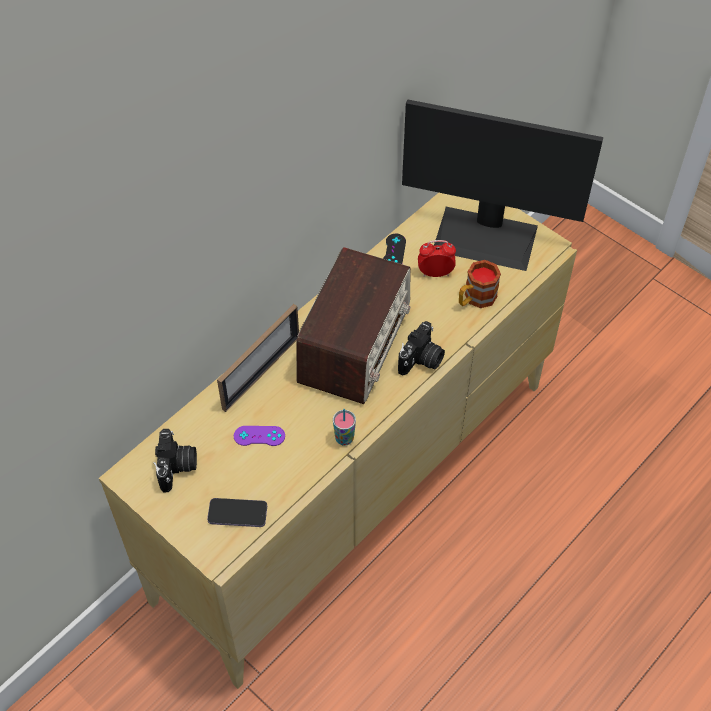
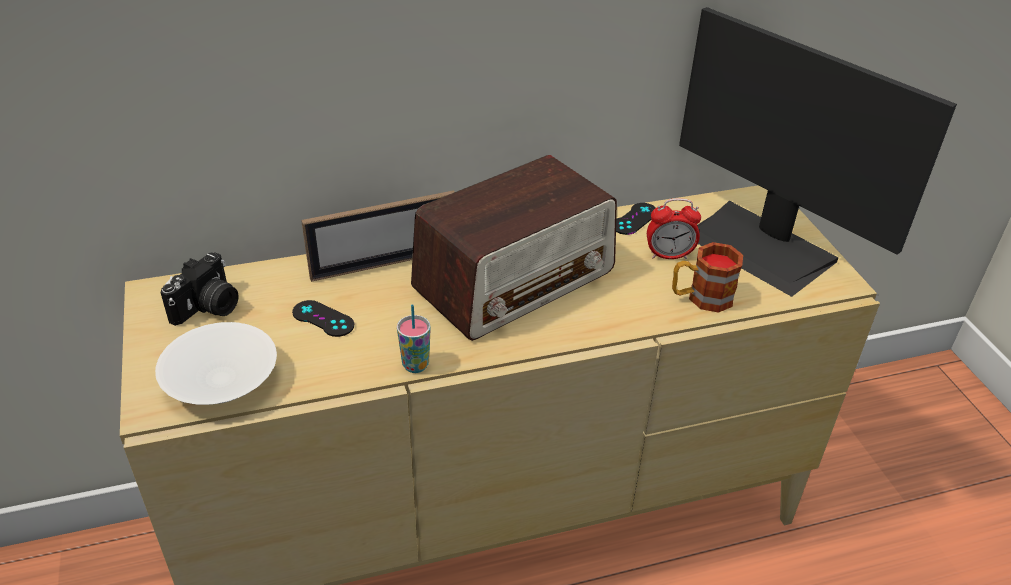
camera: 30 degrees right, 15 degrees down
phone [207,498,267,527] -> white bowl [155,322,277,405]
purple game controller [234,426,285,446] -> black game controller [292,300,354,337]
camera [398,321,445,375] -> none
alarm clock [418,240,456,277] -> alarm clock turned 150 degrees clockwise [647,198,701,259]

